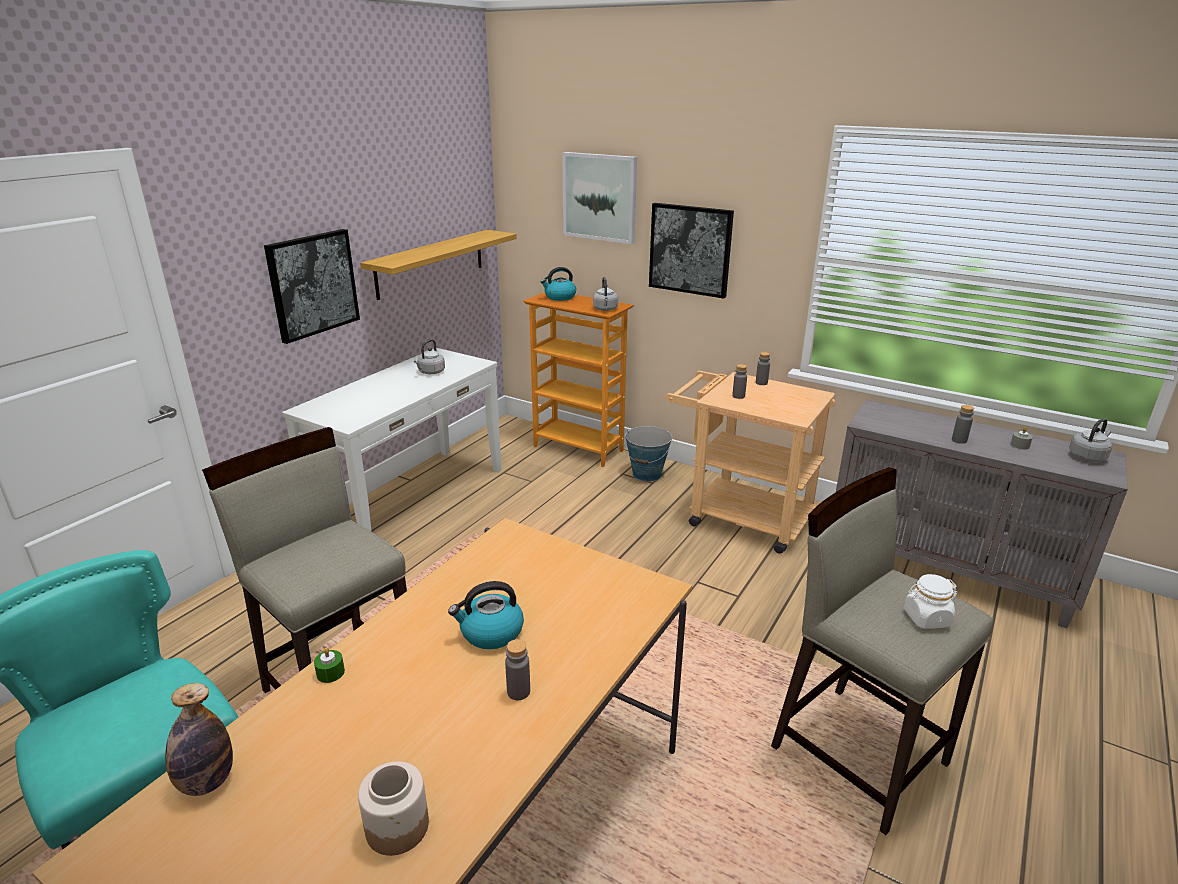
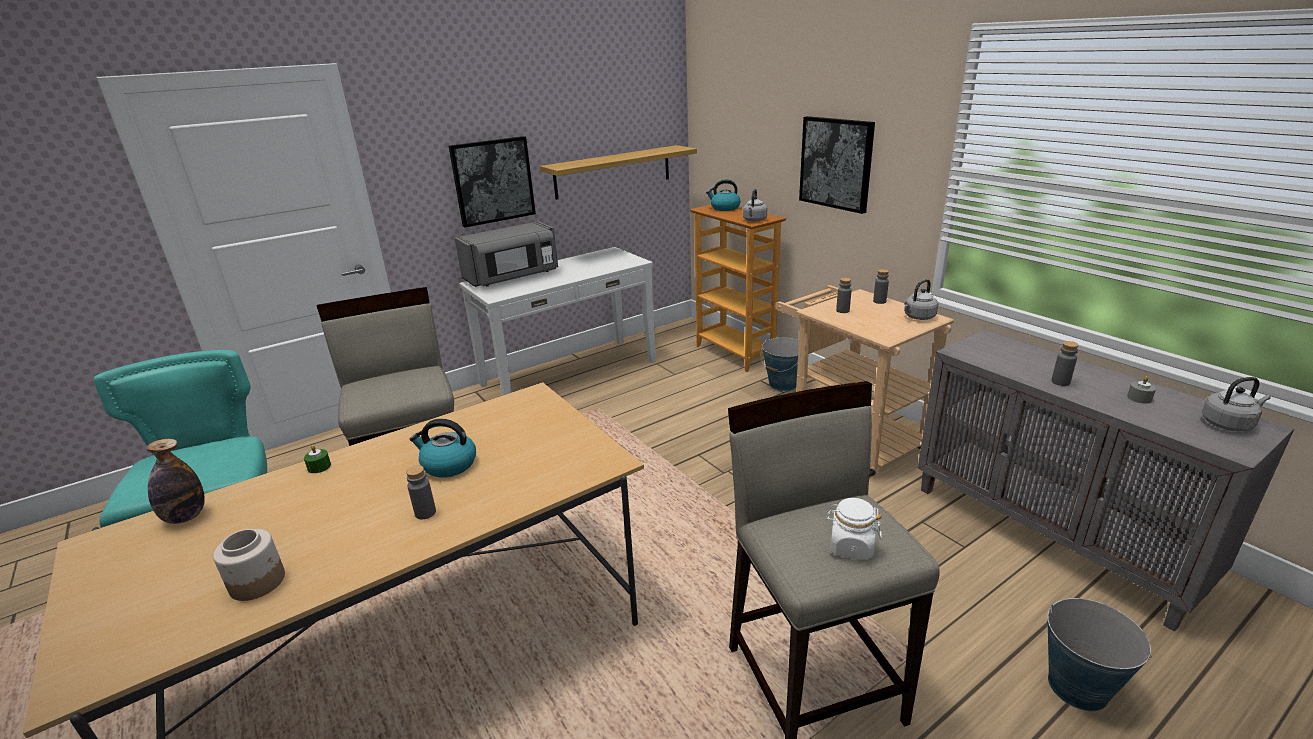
camera: 25 degrees right, 0 degrees up
grey kettle [414,339,445,374] -> grey kettle moved to [904,279,938,320]
picture [562,152,637,244] -> none
none -> grey microwave [455,221,558,287]
none -> bucket [1047,598,1152,711]

